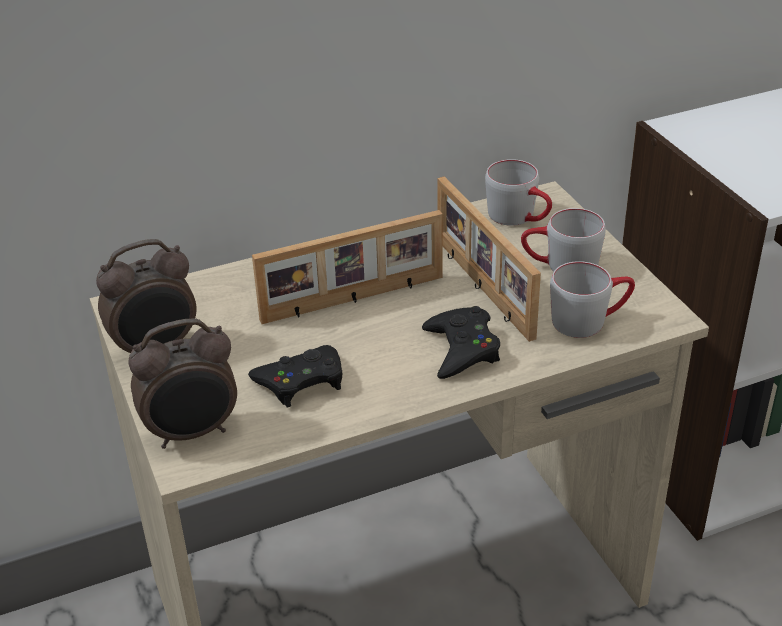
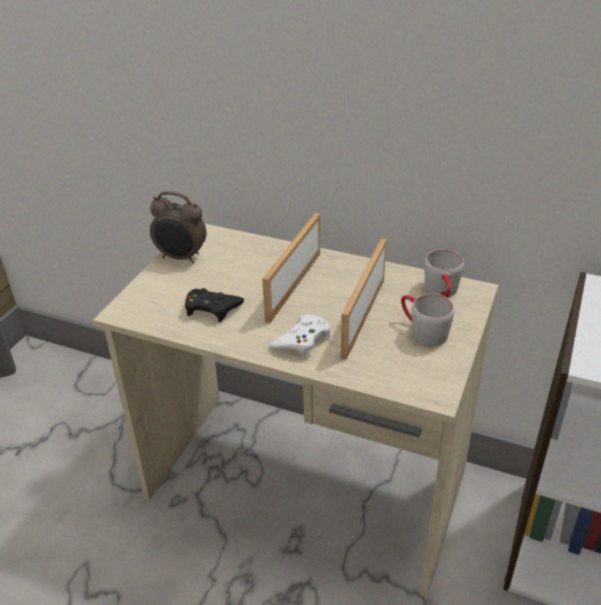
camera: 45 degrees right, 0 degrees up
alarm clock [128,318,237,449] -> none
picture frame [252,210,443,324] -> picture frame turned 90 degrees clockwise [262,213,320,323]
black game controller [422,306,500,379] -> white game controller [269,314,331,357]
grey mug [550,261,635,338] -> none

